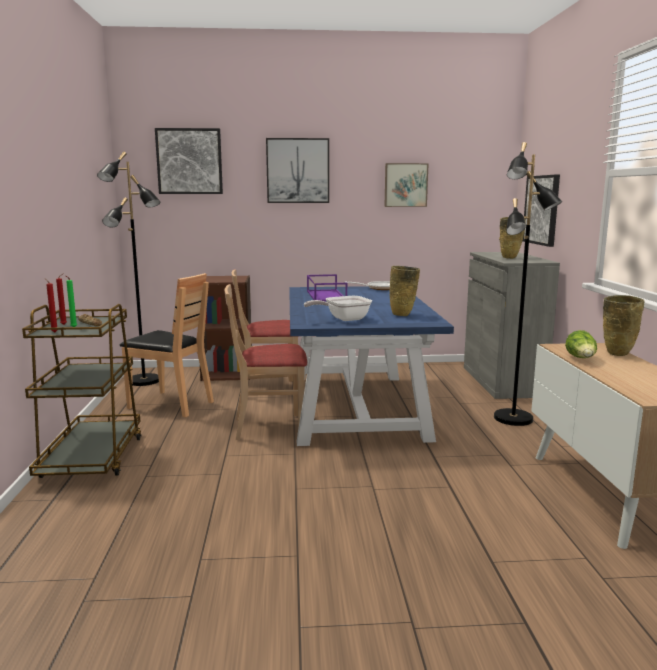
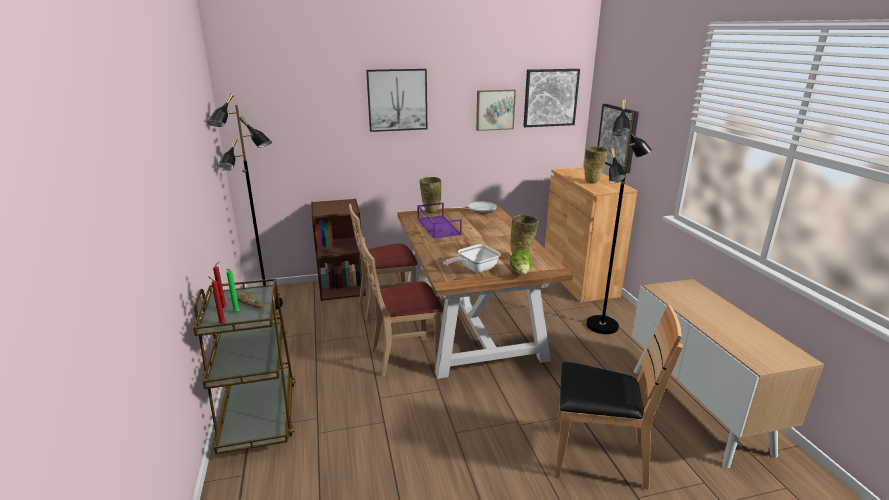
camera: 10 degrees left, 10 degrees up
brown chair [120,273,214,417] -> brown chair moved to [555,304,683,489]
picture [155,128,223,194] -> picture moved to [523,69,580,127]
blue dining table [289,286,454,446] -> brown dining table [398,204,573,379]
grey cabinet [464,252,560,399] -> brown cabinet [545,167,637,302]
lettuce [565,330,597,358] -> lettuce moved to [510,250,532,275]
beige vase [603,295,645,356] -> beige vase moved to [420,177,441,213]

